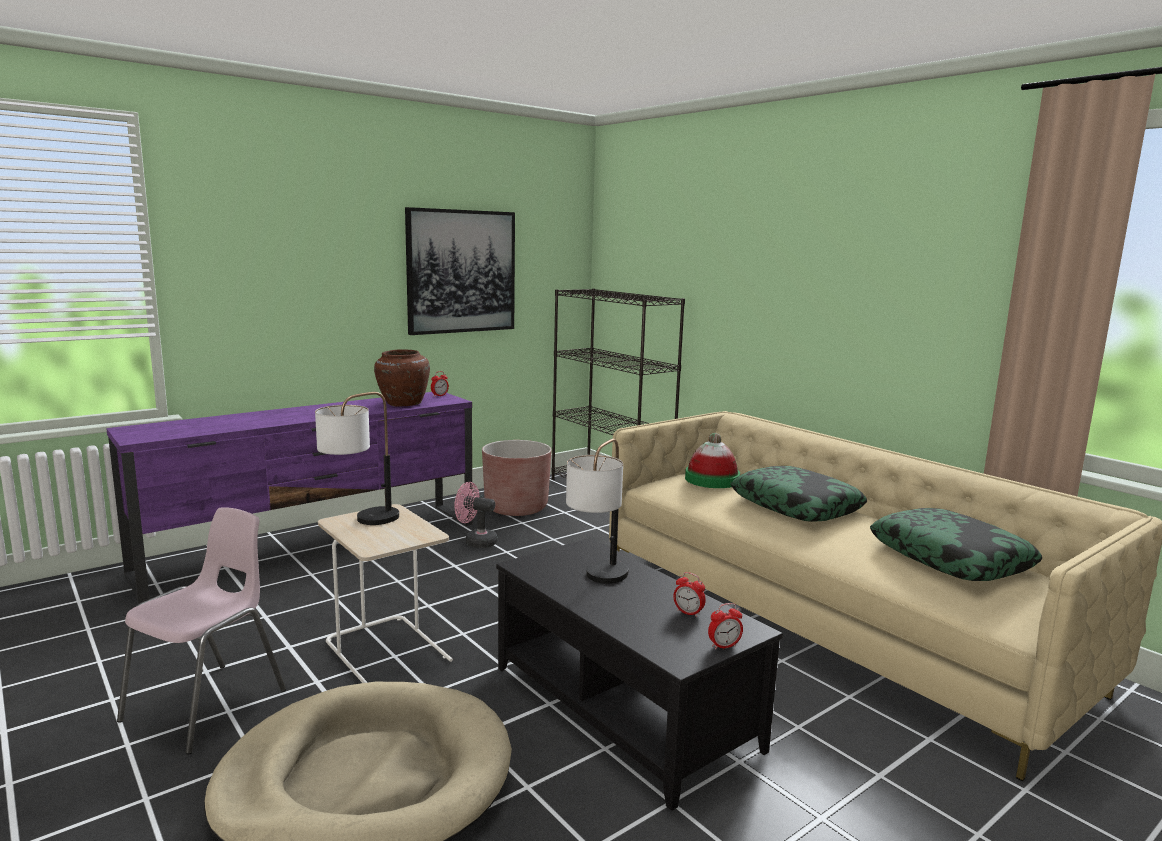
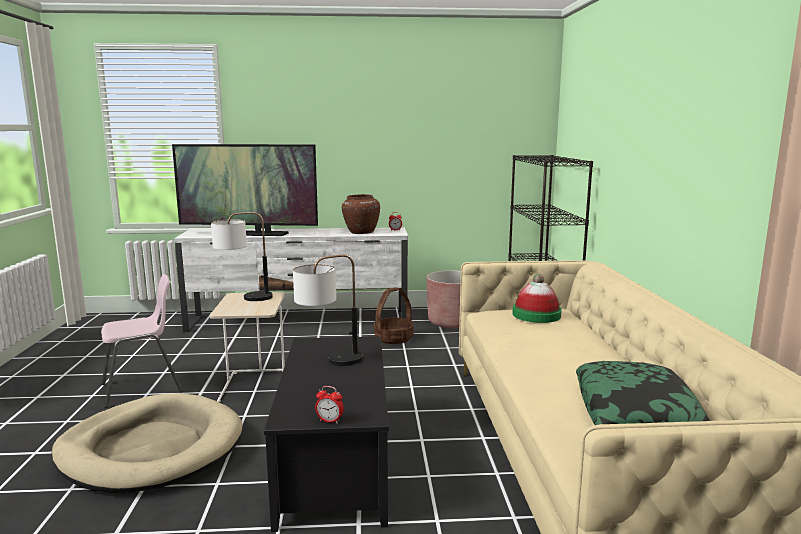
camera: 35 degrees right, 0 degrees up
purple tv stand [106,392,473,603] -> white tv stand [174,228,408,332]
picture [405,207,515,335] -> none
pink fan [455,482,497,548] -> basket [374,287,414,344]
alarm clock [673,572,706,617] -> none
pillow [731,466,867,522] -> none
none -> television [172,144,318,236]

